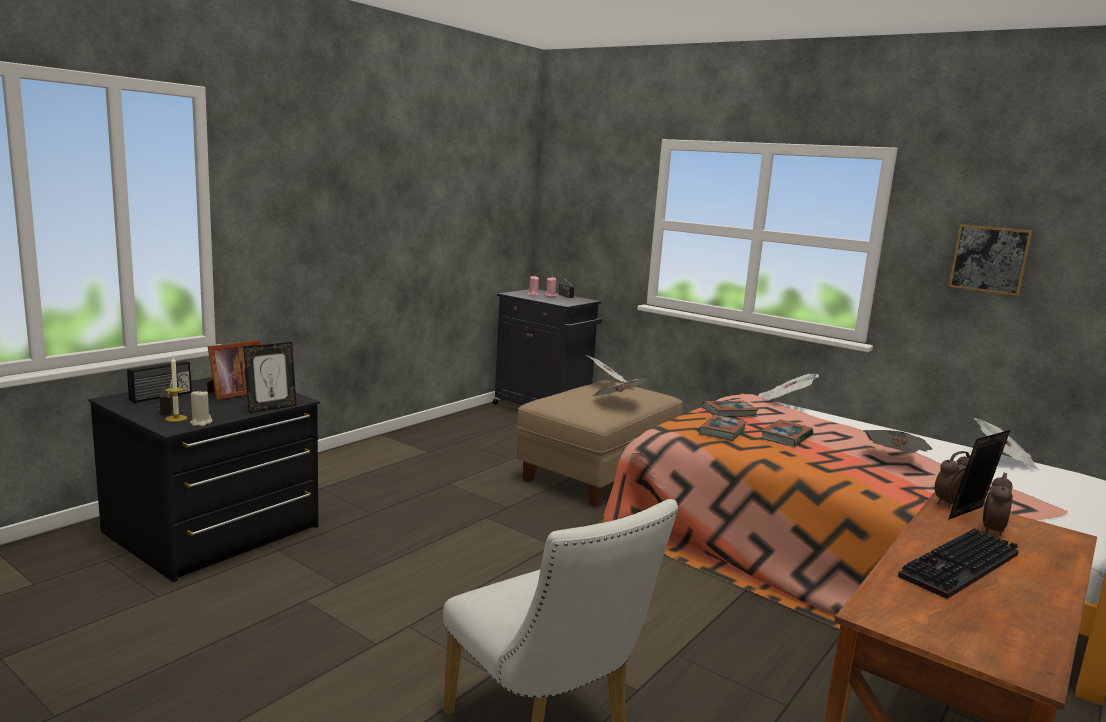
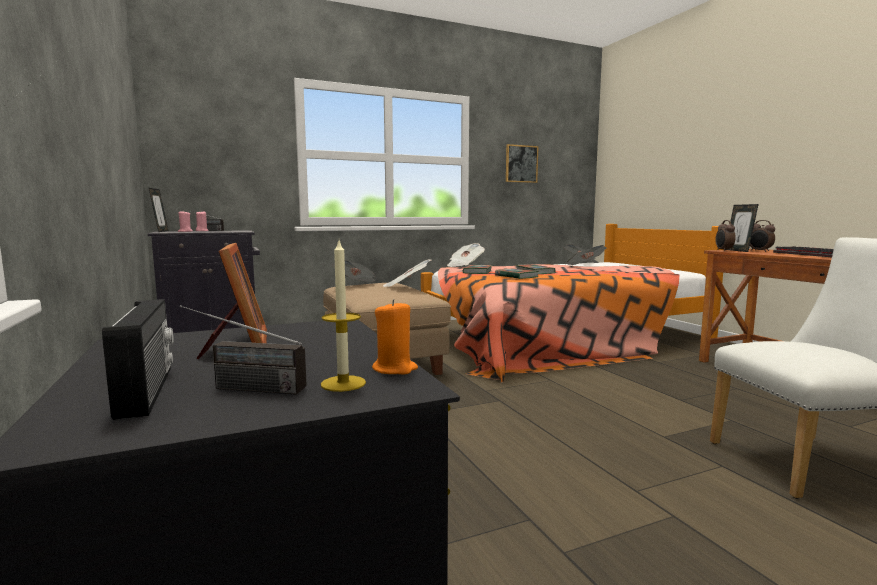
camera: 60 degrees left, 5 degrees down
beige candle [190,389,212,426] -> orange candle [372,299,418,375]
picture frame [243,342,297,413] -> picture frame moved to [149,188,168,232]

